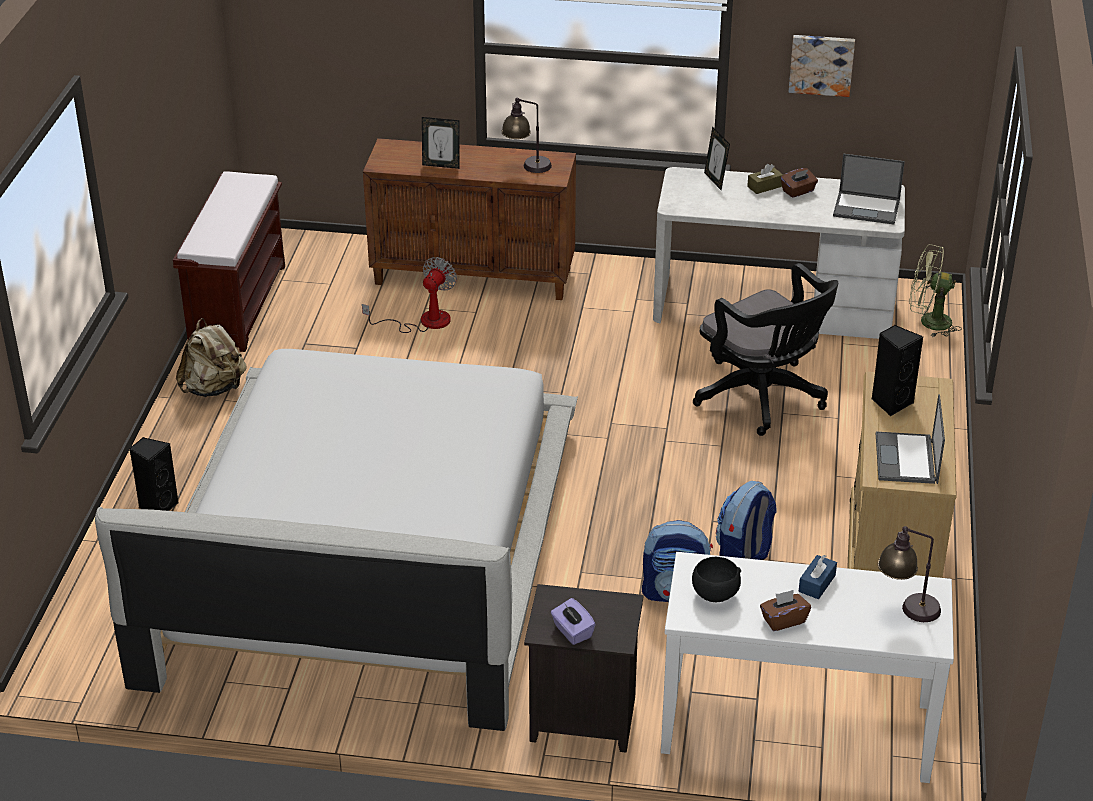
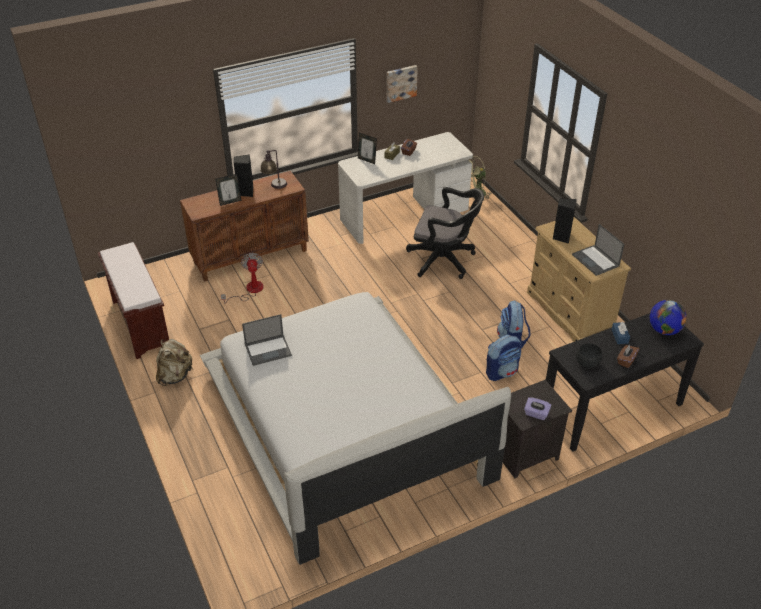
camera: 35 degrees left, 5 degrees up
black speaker [129,437,179,511] -> black speaker moved to [233,154,254,197]
white console table [661,552,954,783] -> black console table [546,313,704,452]
laptop [833,153,905,224] -> laptop moved to [242,314,292,366]
table lamp [878,526,941,622] -> globe [650,300,687,335]

